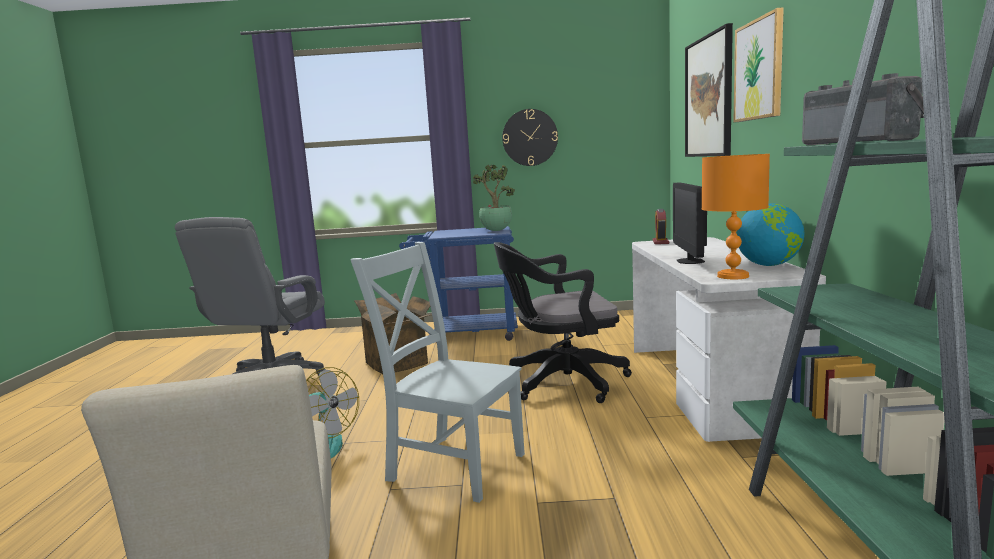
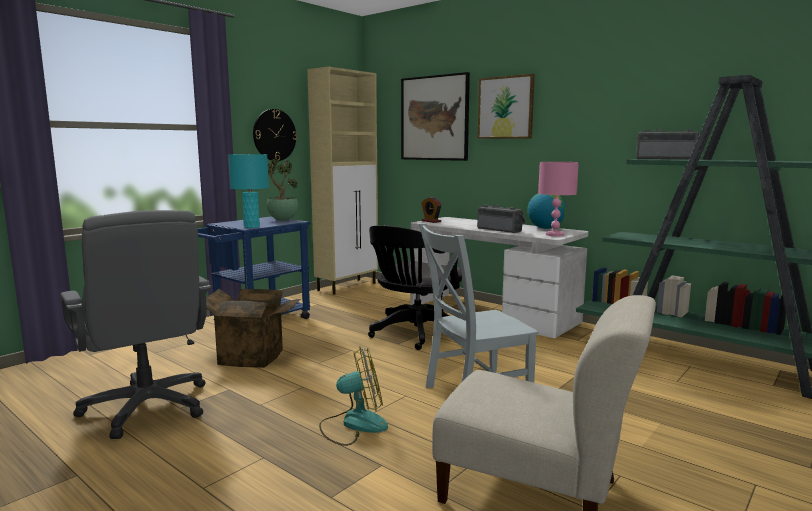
camera: 50 degrees left, 0 degrees up
monitor [673,182,707,264] -> radio [477,204,526,233]
orange table lamp [702,154,770,279] -> pink table lamp [538,162,579,236]
none -> turquoise table lamp [228,154,269,228]
none -> beige cabinet [307,66,378,295]

